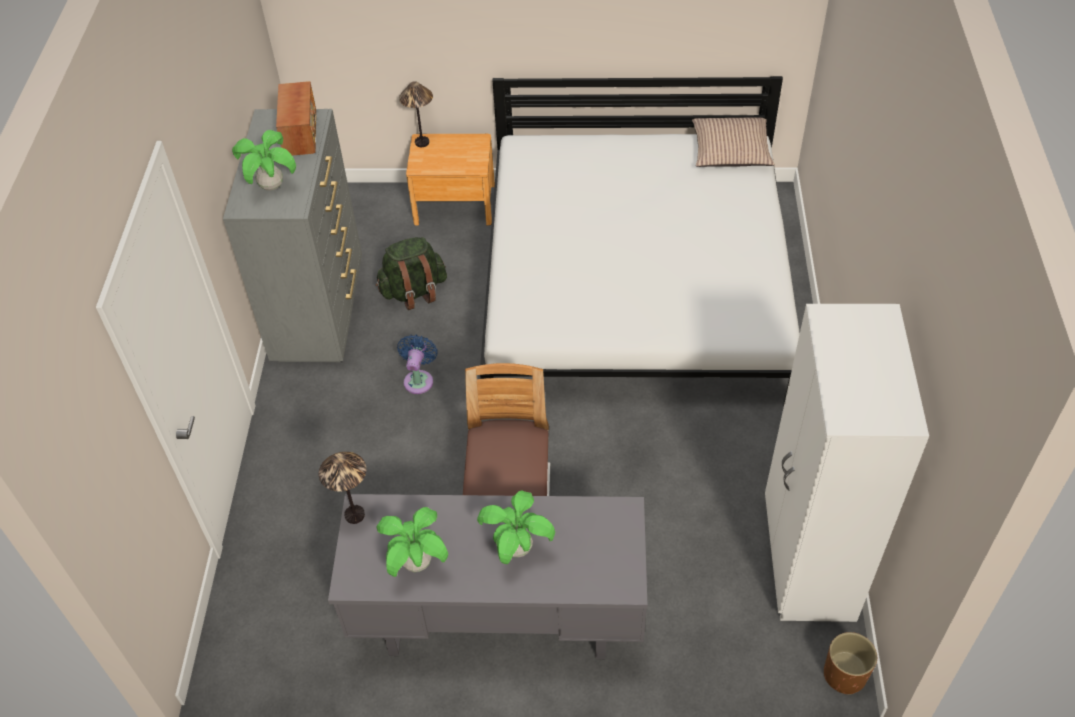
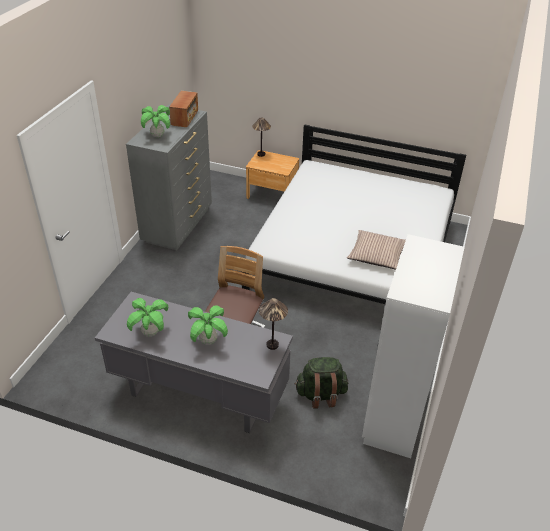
camera: 15 degrees right, 10 degrees down
table lamp [319,452,366,524] -> table lamp moved to [259,298,288,350]
green backpack [376,237,447,310] -> green backpack moved to [295,357,348,409]
blue fan [397,335,437,394] -> none
pillow [692,117,775,167] -> pillow moved to [347,230,406,270]
brown planter [824,632,877,695] -> none

